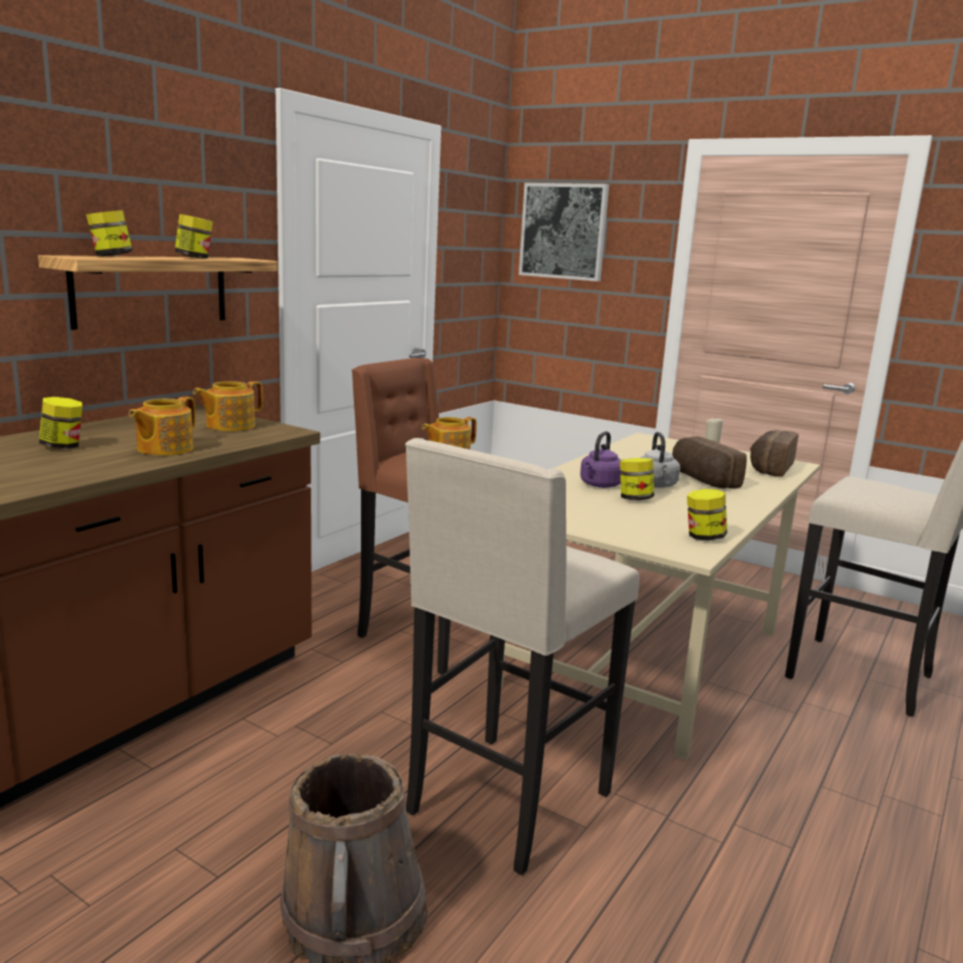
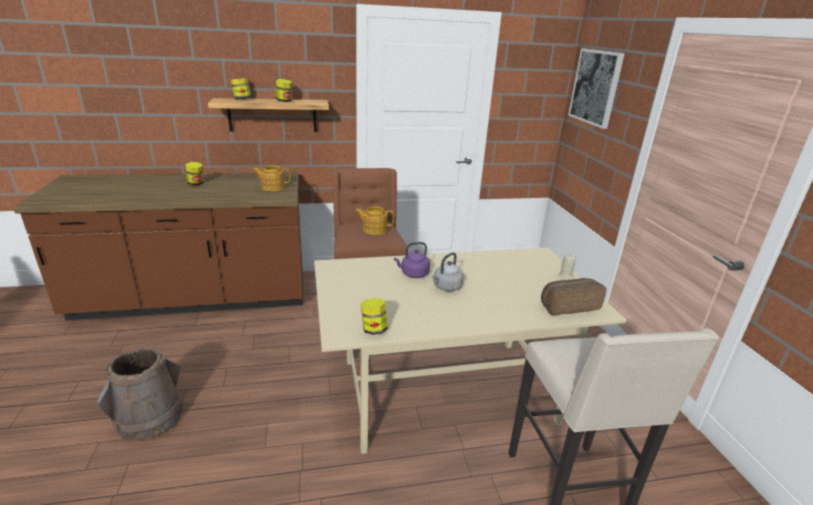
camera: 45 degrees right, 10 degrees up
teapot [129,396,195,456] -> none
beige stool [405,438,639,875] -> none
jar [620,458,654,500] -> none
bread [672,436,747,488] -> none

